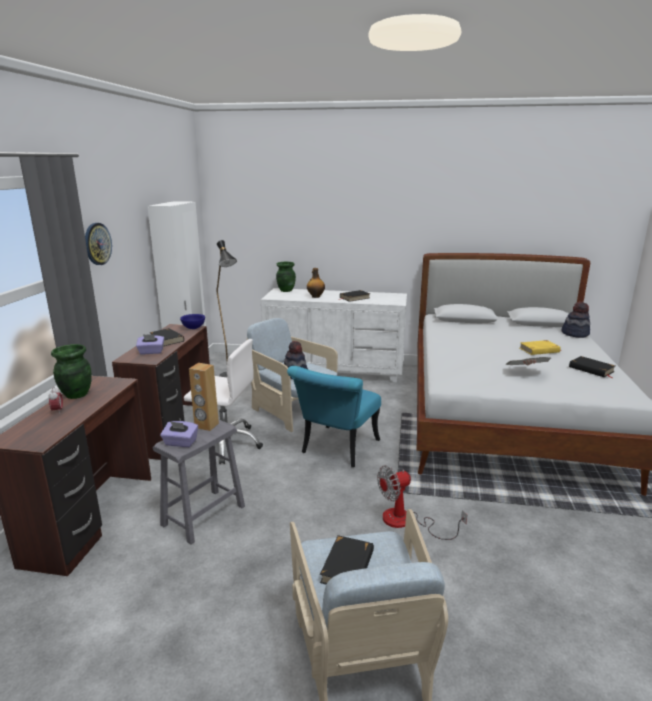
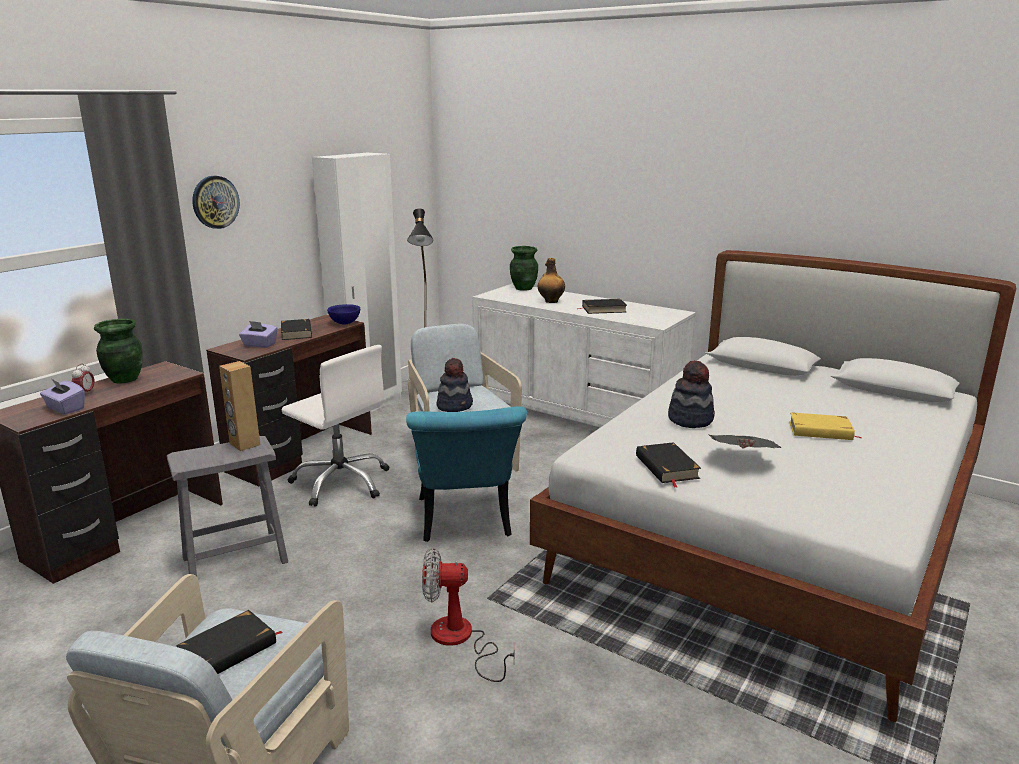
camera: 25 degrees right, 0 degrees up
purple tissue box [160,421,198,447] -> purple tissue box moved to [40,379,85,415]
turquoise chair [287,366,381,467] -> turquoise chair turned 60 degrees counterclockwise [406,406,527,542]
hat [562,302,590,338] -> hat moved to [668,360,715,428]
black book [569,356,615,378] -> black book moved to [636,442,701,488]

